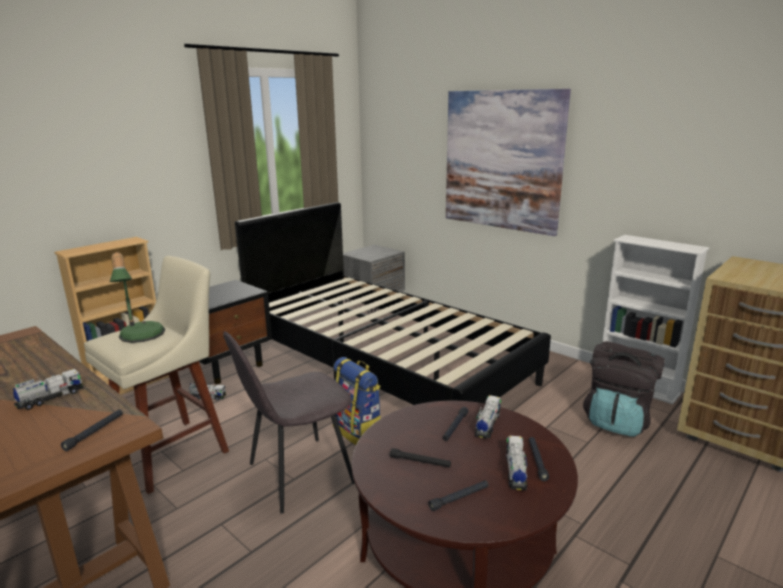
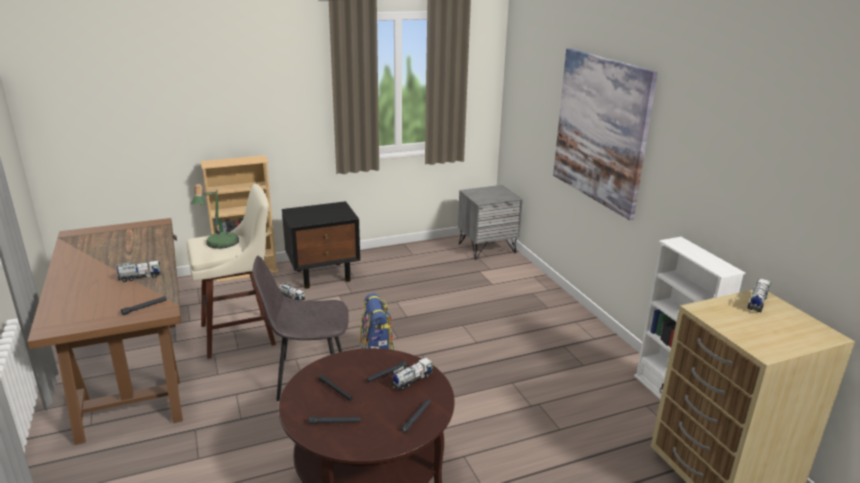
camera: 25 degrees right, 5 degrees up
black bed [235,202,551,405] -> none
toy truck [506,436,527,490] -> toy truck moved to [747,279,771,312]
black backpack [583,341,665,437] -> none

